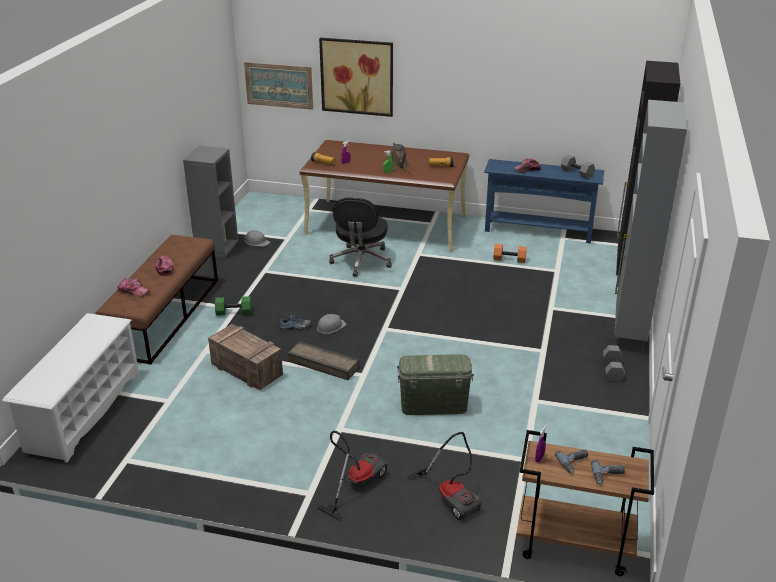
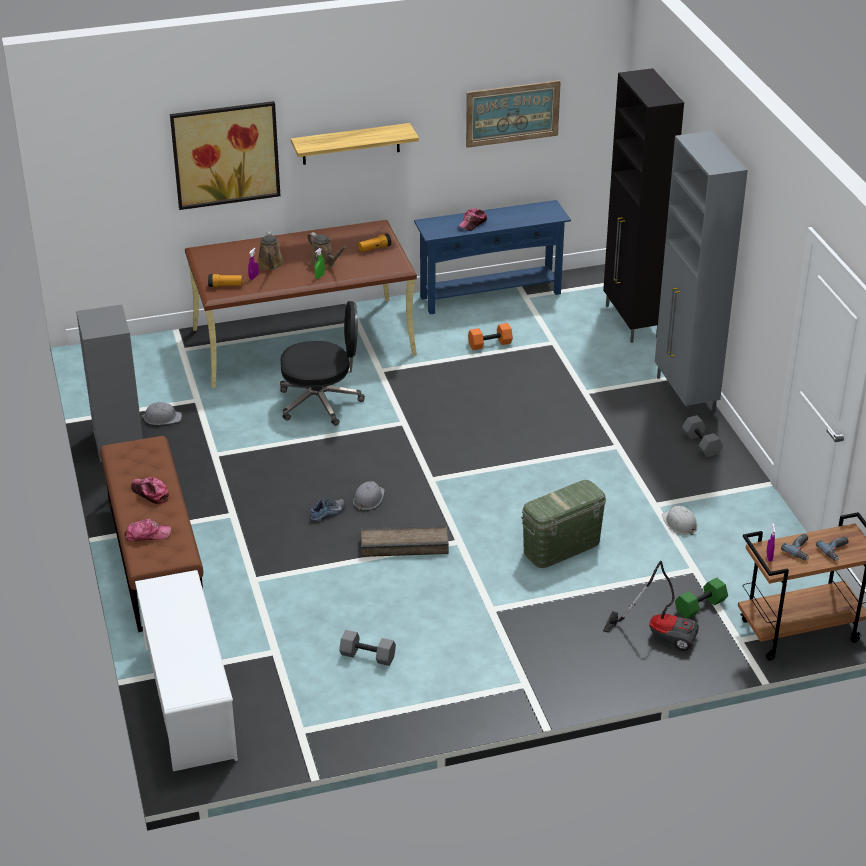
camera: 30 degrees left, 5 degrees up
crate [208,324,283,390] -> none
green dumbbell [215,296,252,316] -> green dumbbell moved to [675,578,728,619]
picture [244,62,313,110] -> picture moved to [466,80,561,148]
vacuum cleaner [317,431,388,521] -> none
black office chair [329,198,392,277] -> black office chair turned 75 degrees counterclockwise [280,301,365,426]
grey dumbbell [561,155,595,179] -> grey dumbbell moved to [339,630,396,666]
none -> brown watering can [258,232,284,270]
none -> shelf [291,123,419,165]
none -> white hard hat [662,506,698,535]

